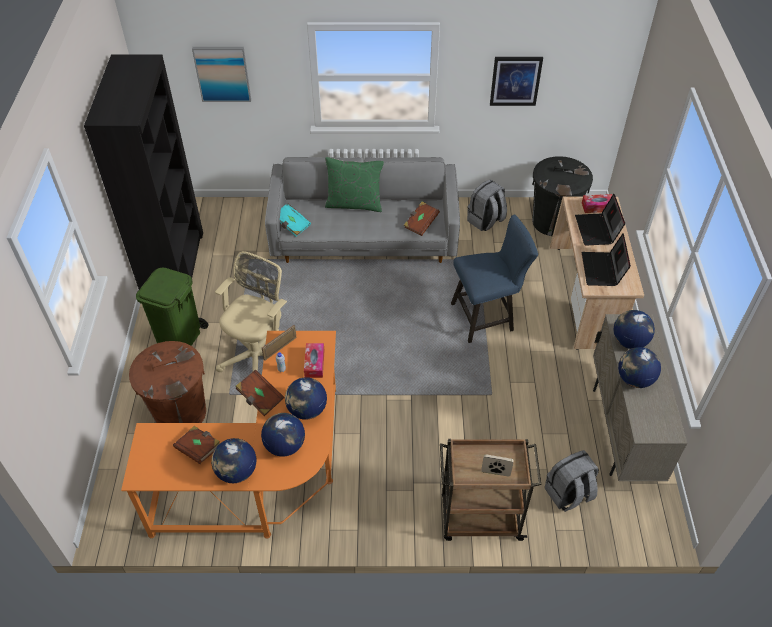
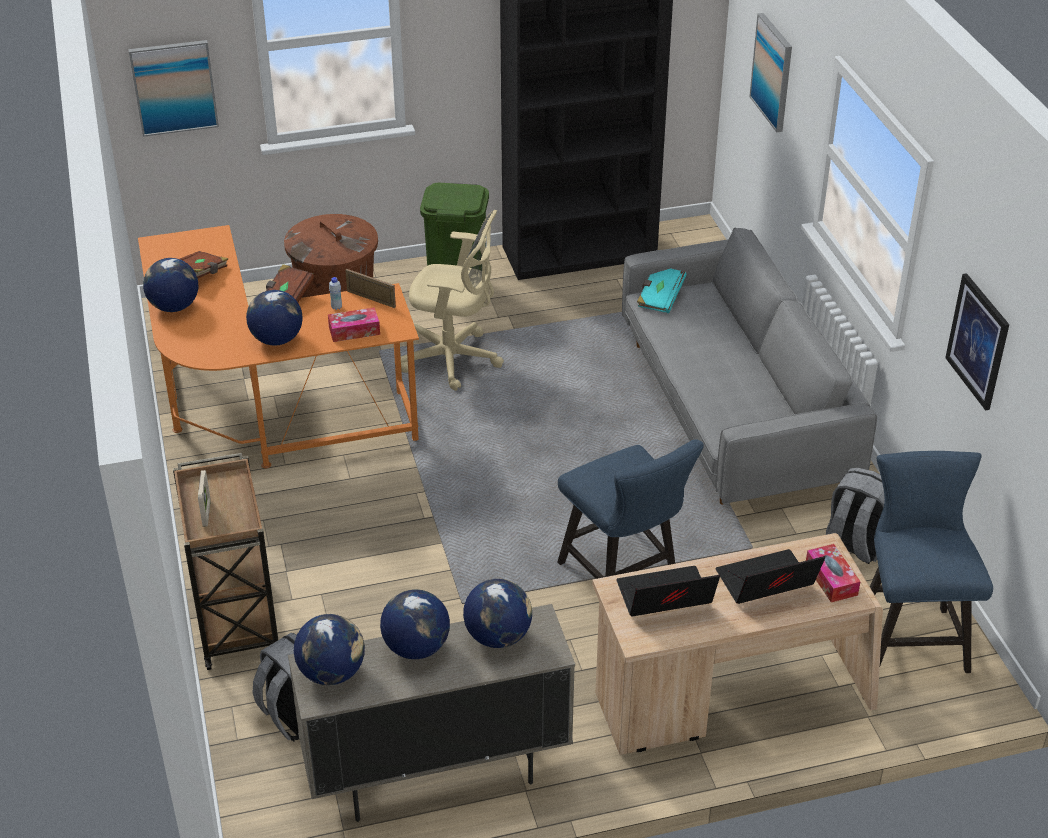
camera: 75 degrees right, 10 degrees down
globe [261,413,305,457] -> globe moved to [294,614,365,685]
green pillow [325,157,384,212] -> none
brown book [404,201,440,236] -> none
black trash can [532,156,593,236] -> blue chair [870,451,993,673]
none -> picture [128,40,219,137]

